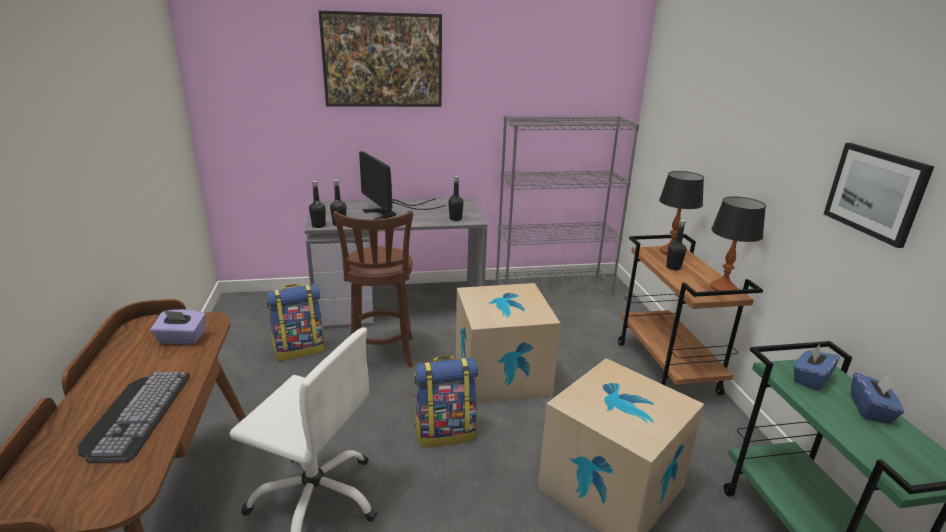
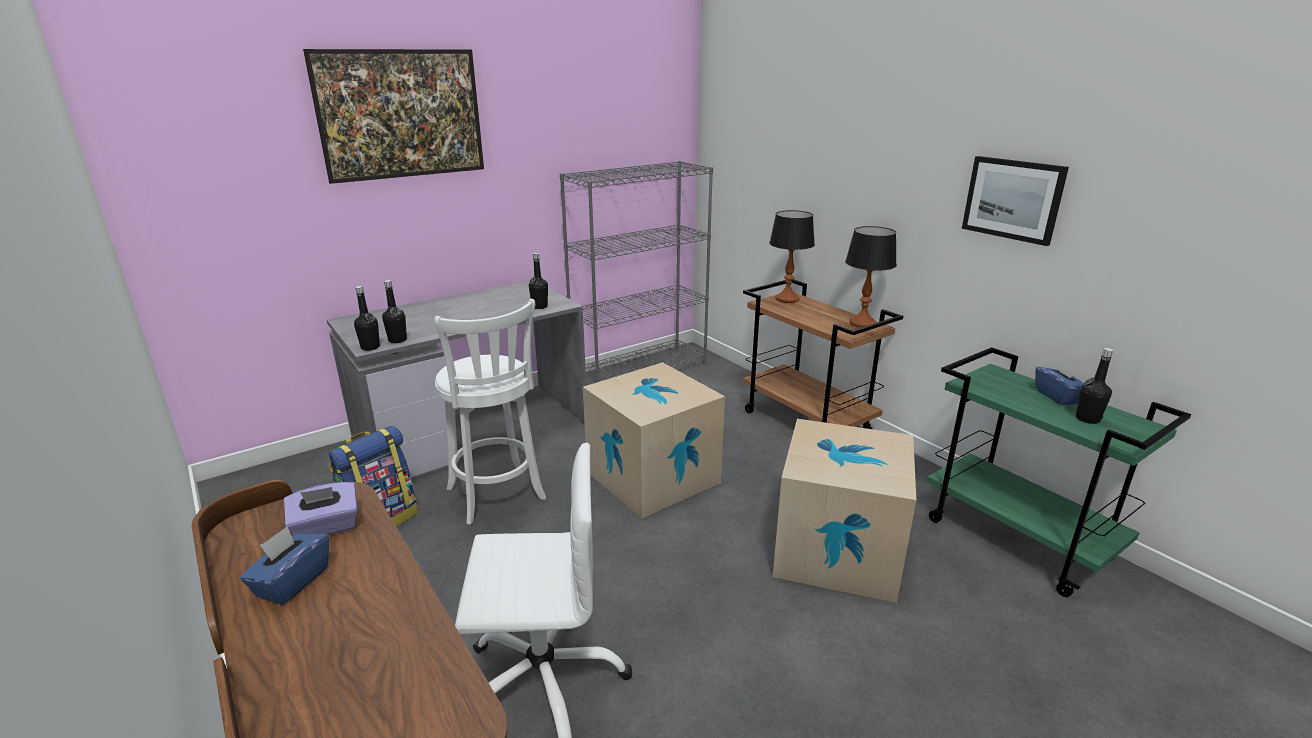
camera: 25 degrees left, 0 degrees up
keyboard [77,372,190,463] -> none
brown stool [333,210,413,368] -> white stool [434,299,546,525]
monitor [359,151,446,219] -> none
backpack [414,355,478,447] -> none
black bottle [666,220,687,270] -> black bottle moved to [1076,348,1113,424]
blue tissue box [794,344,840,391] -> blue tissue box moved to [240,526,329,605]

